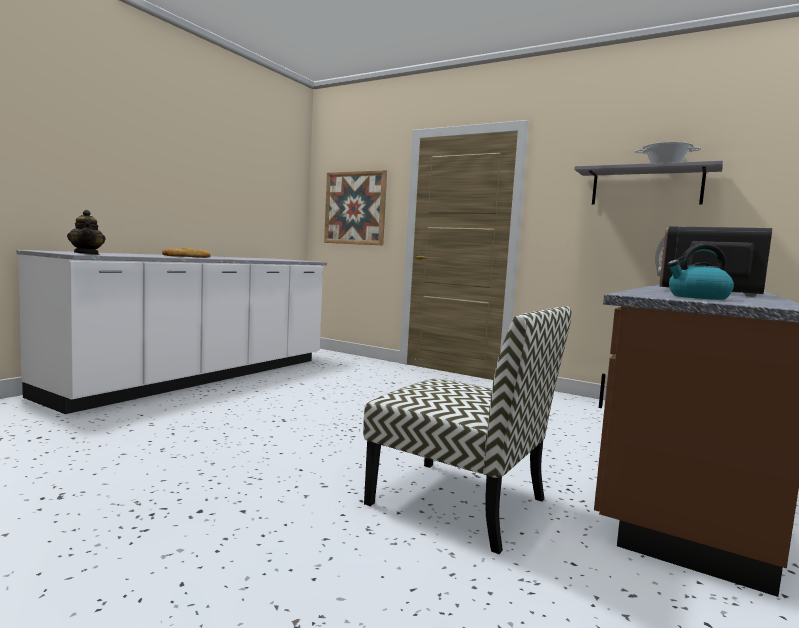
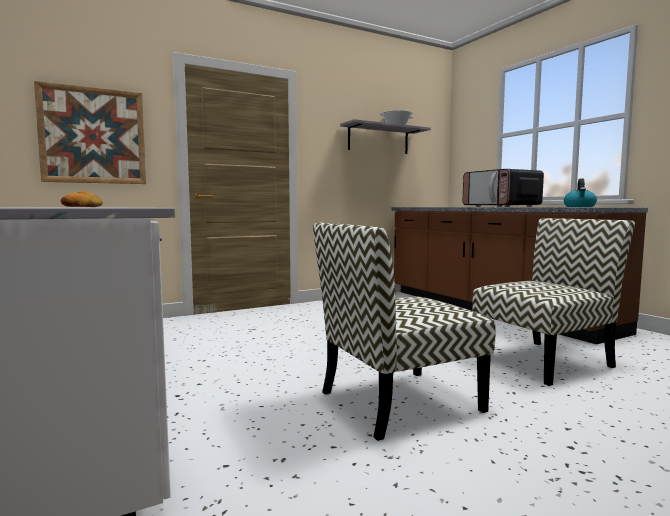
camera: 60 degrees left, 0 degrees up
teapot [67,210,106,255] -> none
none -> chair [313,223,496,441]

